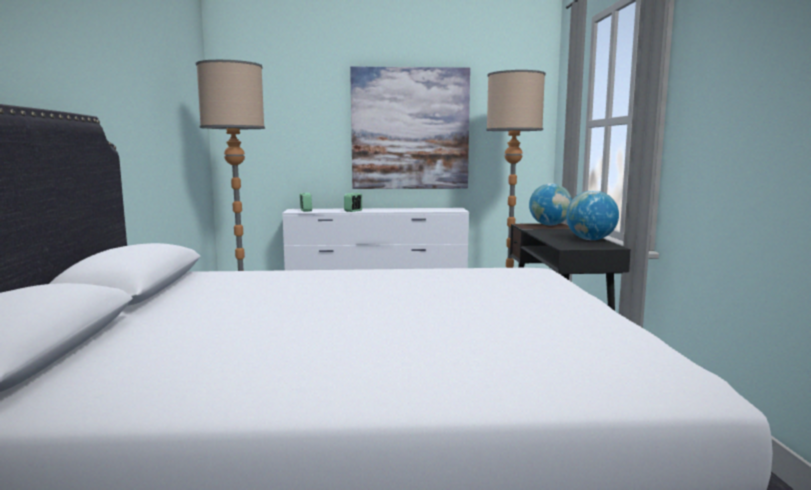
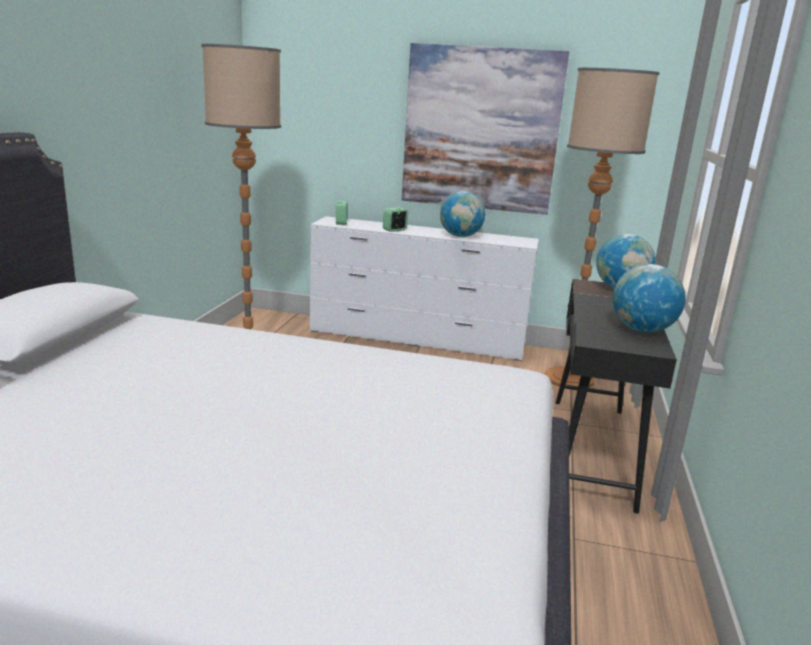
camera: 15 degrees right, 10 degrees up
none -> globe [440,191,485,237]

